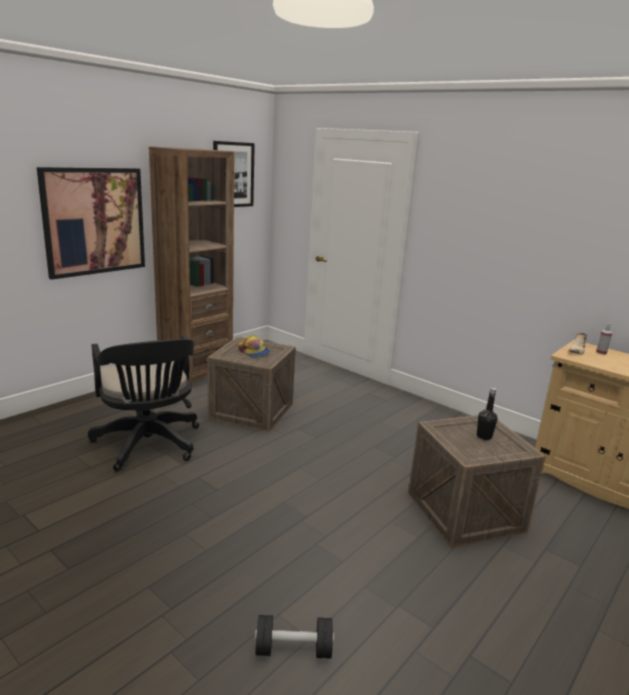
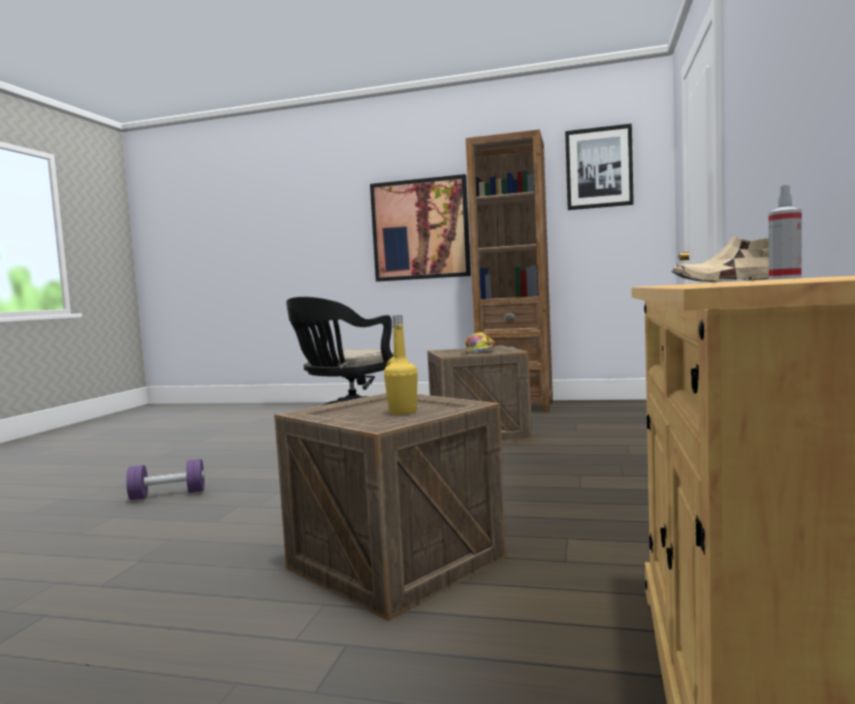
camera: 65 degrees right, 15 degrees down
black dumbbell [255,615,334,659] -> none
black bottle [477,388,497,440] -> yellow bottle [384,315,418,415]
none -> purple dumbbell [126,459,205,500]

